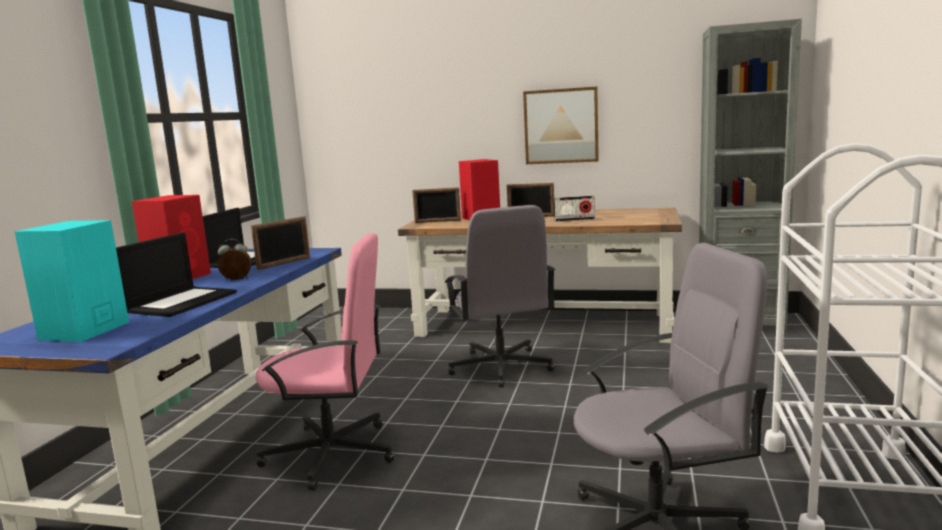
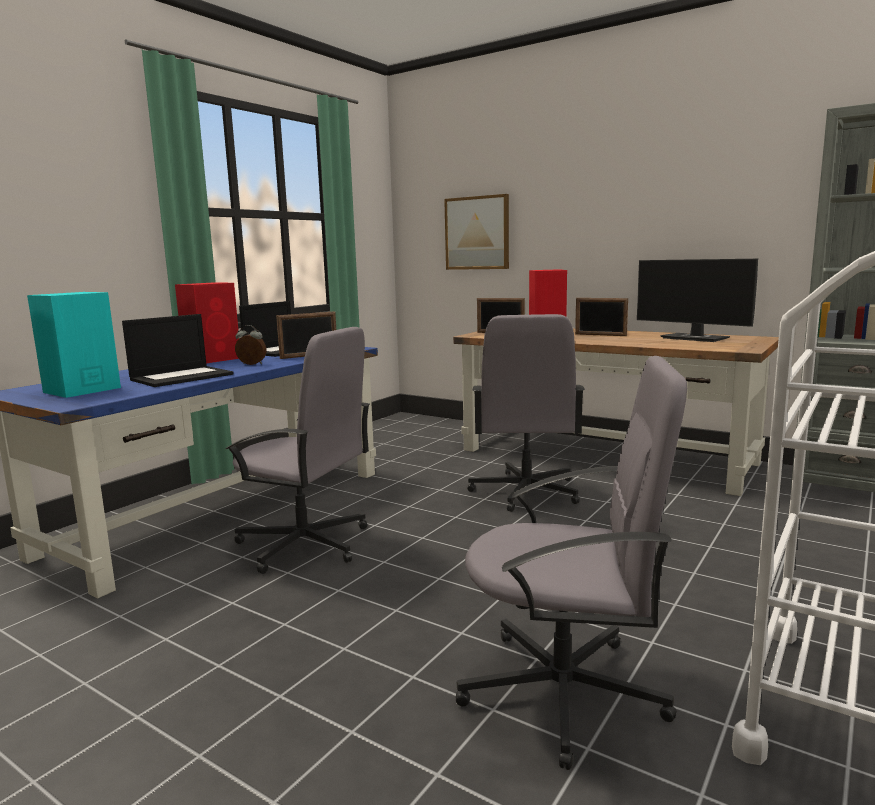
camera: 20 degrees right, 0 degrees up
pink office chair [256,233,394,491] -> grey office chair [226,327,370,574]
picture [523,87,599,164] -> picture moved to [444,194,509,270]
radio [554,196,595,221] -> none
none -> monitor [637,259,758,342]

